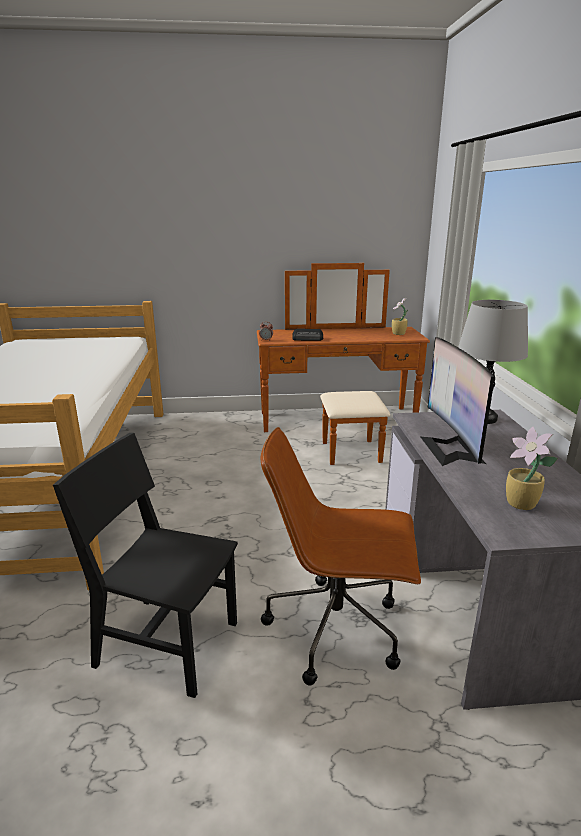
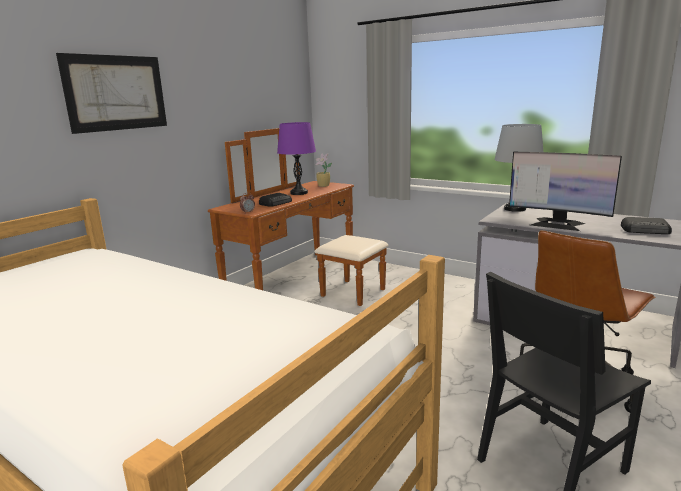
camera: 50 degrees left, 5 degrees down
potted plant [506,427,558,510] -> radio [621,217,672,234]
none -> picture [56,53,167,134]
none -> purple table lamp [277,122,316,195]

